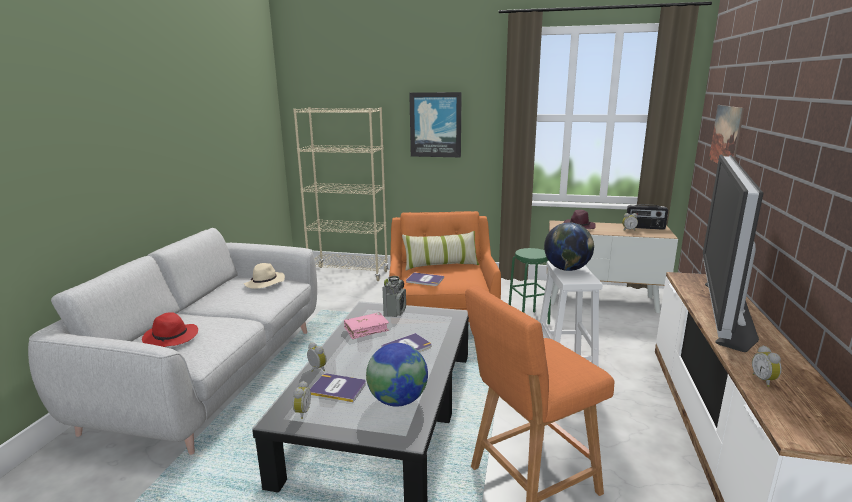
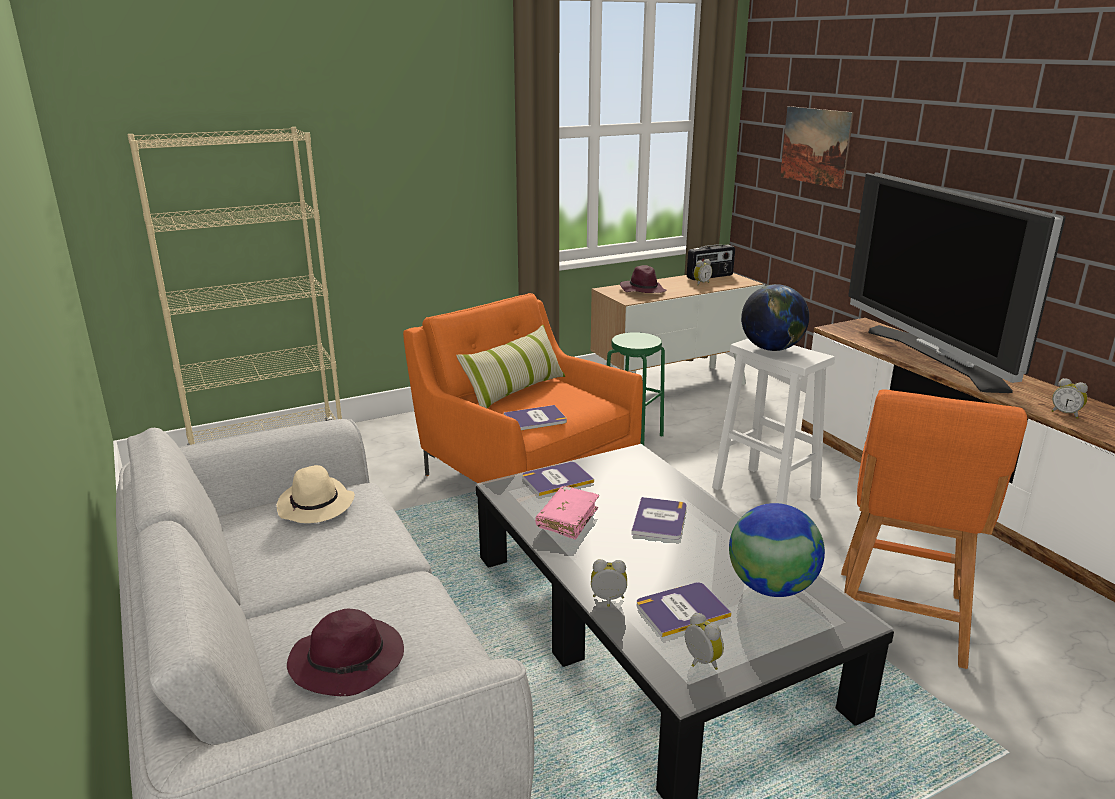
camera: 40 degrees left, 5 degrees up
red hat [142,312,198,347] -> purple hat [287,608,404,696]
radio [382,276,406,317] -> book [522,462,594,496]
picture [409,92,462,157] -> none

